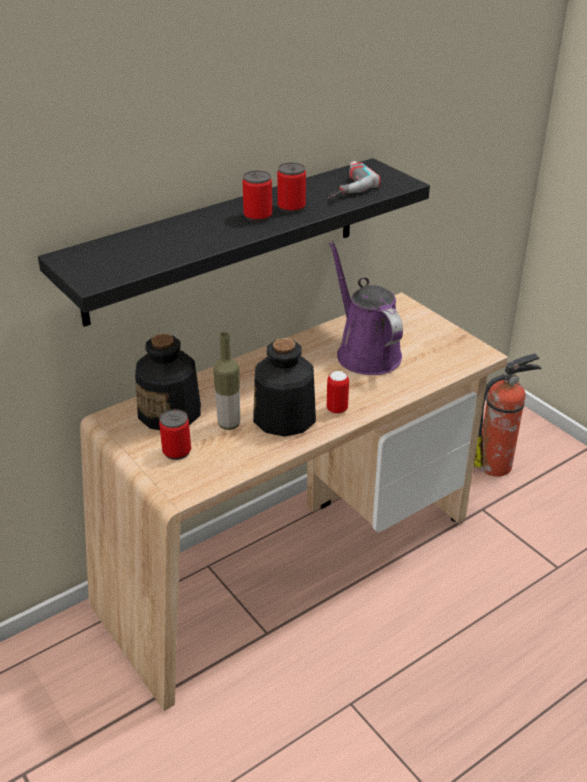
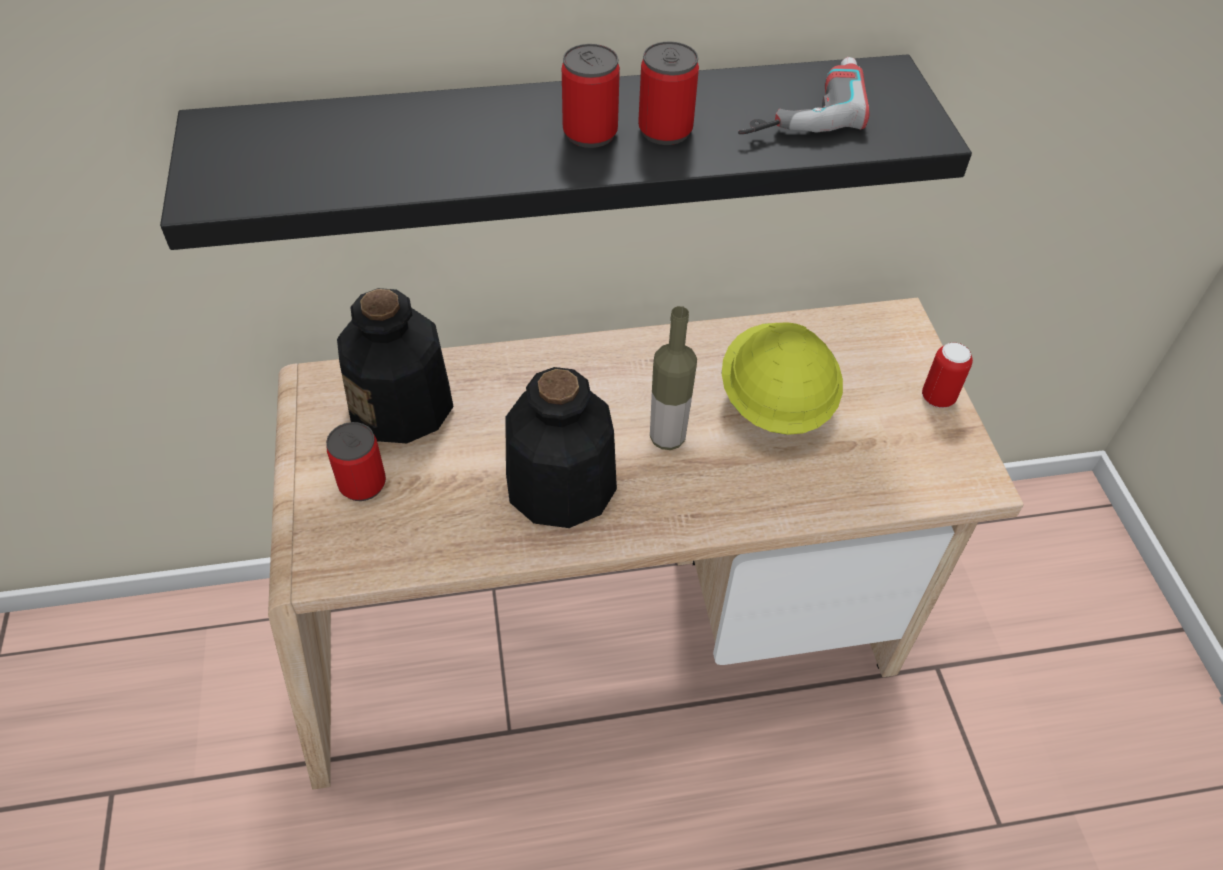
camera: 25 degrees right, 15 degrees up
bottle [213,332,240,430] -> bottle moved to [650,306,697,450]
can [327,371,349,414] -> can moved to [922,343,973,408]
purple watering can [329,241,403,375] -> yellow hard hat [722,322,843,435]
fire extinguisher [474,353,542,477] -> none

